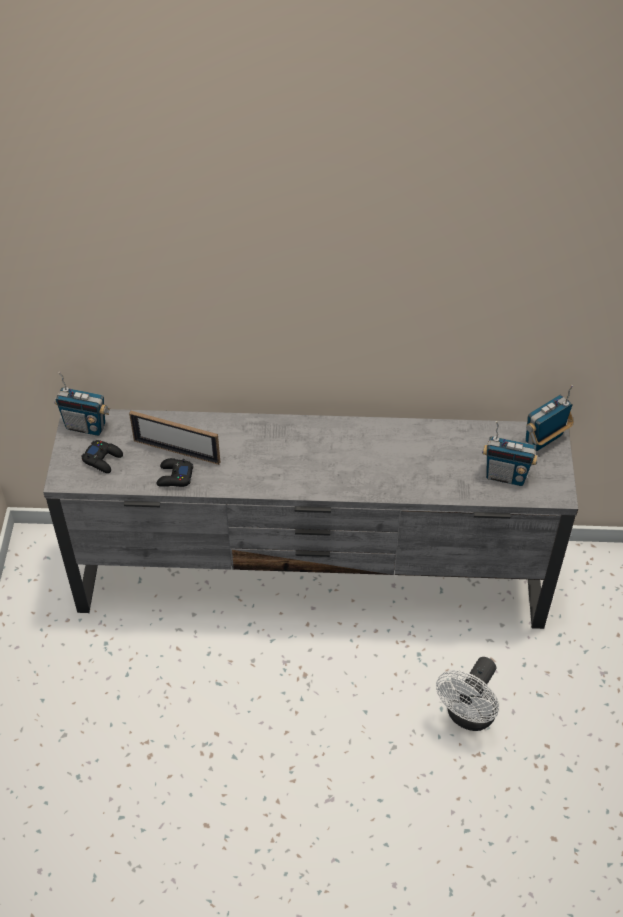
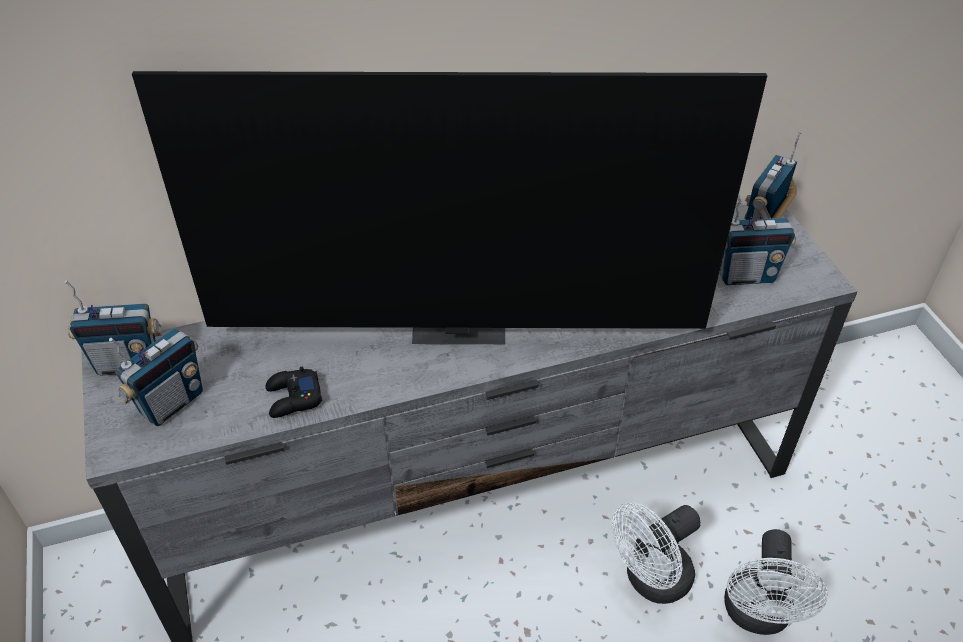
camera: 20 degrees left, 5 degrees down
black game controller [81,440,123,473] -> radio [109,328,203,426]
picture frame [129,411,220,465] -> none
none -> television [132,71,767,344]
none -> white fan [611,502,701,604]

